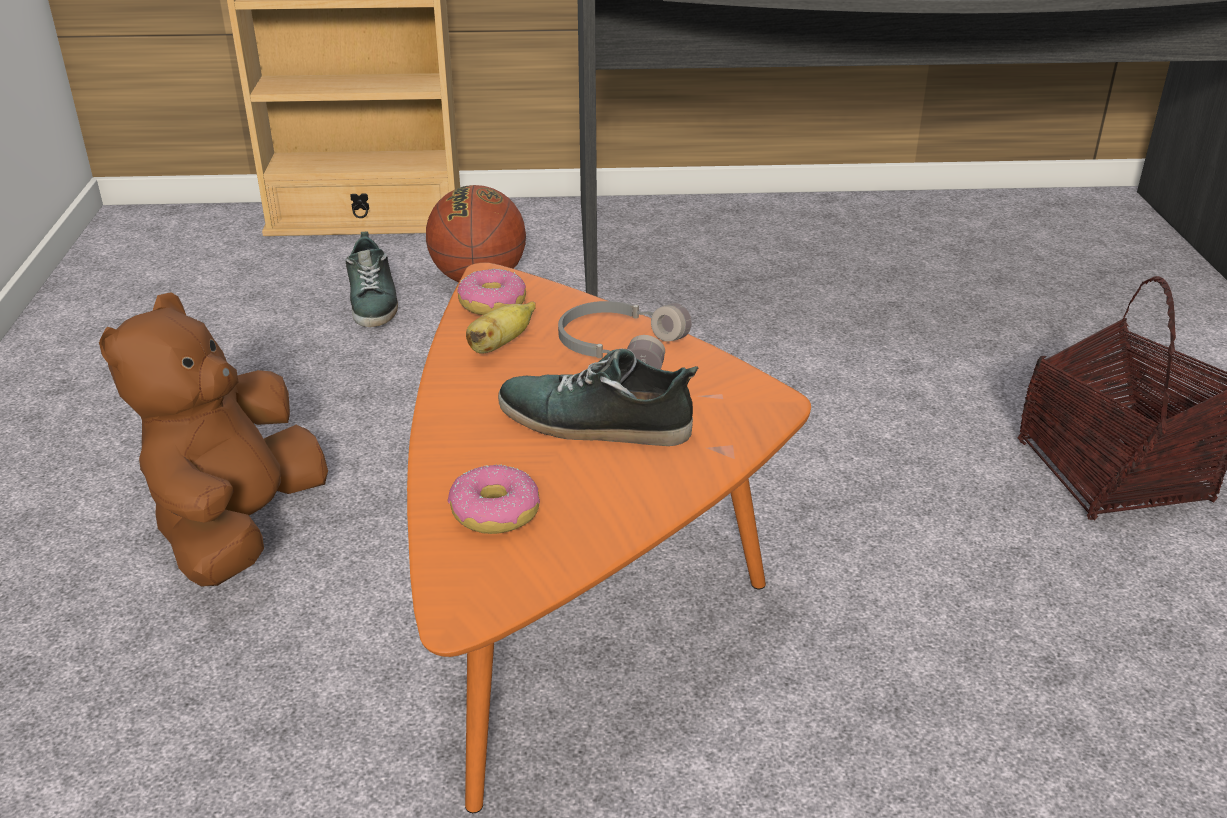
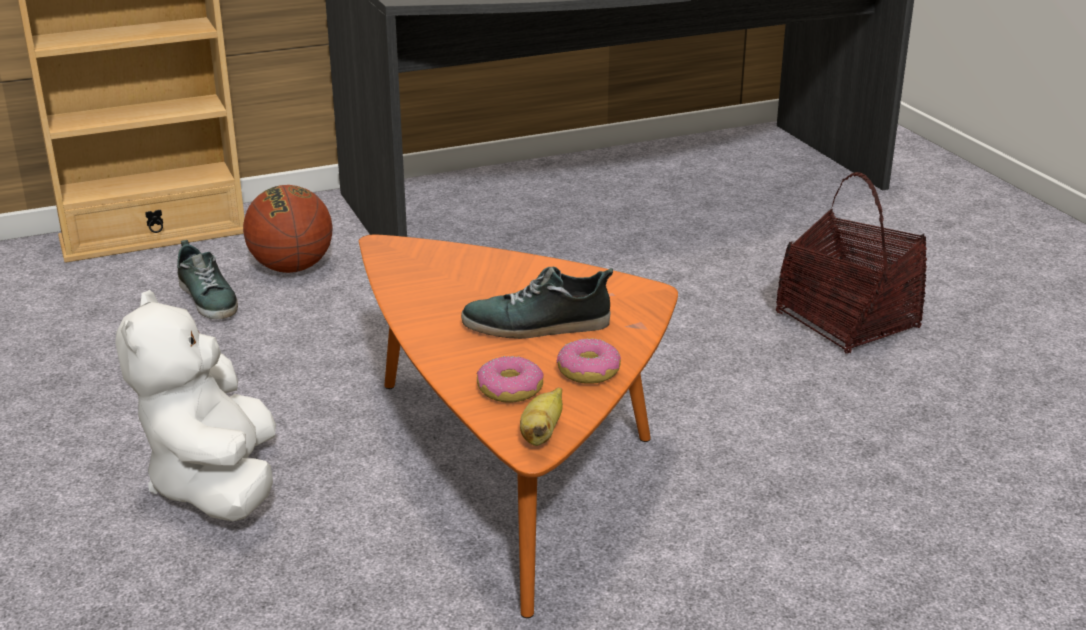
camera: 20 degrees left, 5 degrees down
brown plush toy [99,292,328,586] -> white plush toy [115,290,276,521]
donut [458,268,526,315] -> donut moved to [557,338,621,384]
banana [466,301,536,354] -> banana moved to [520,388,563,446]
grey headphones [558,301,692,369] -> none

